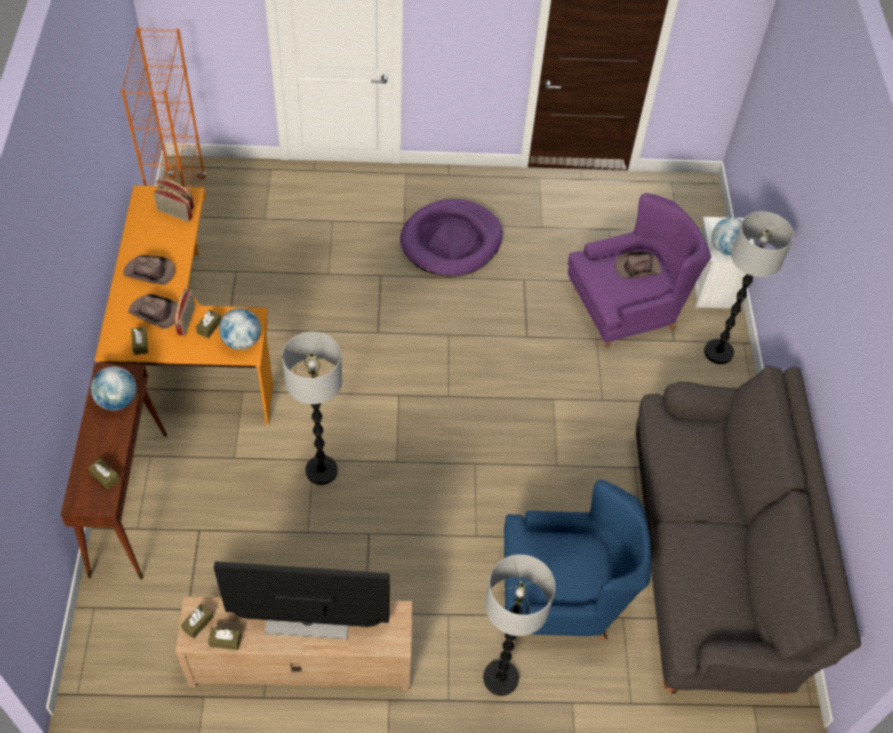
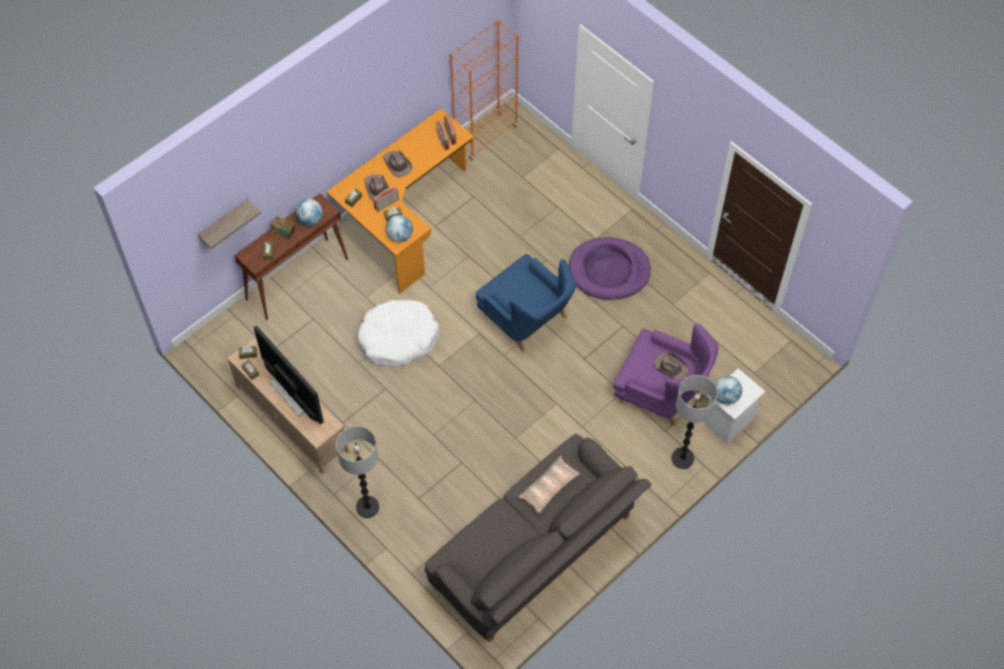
camera: 50 degrees right, 5 degrees up
floor lamp [282,332,342,485] -> white dog bed [357,300,440,366]
blue armchair [504,480,651,640] -> blue armchair moved to [476,254,576,352]
none -> shelf [198,199,261,249]
none -> radio [270,216,296,239]
none -> pillow [518,456,580,514]

